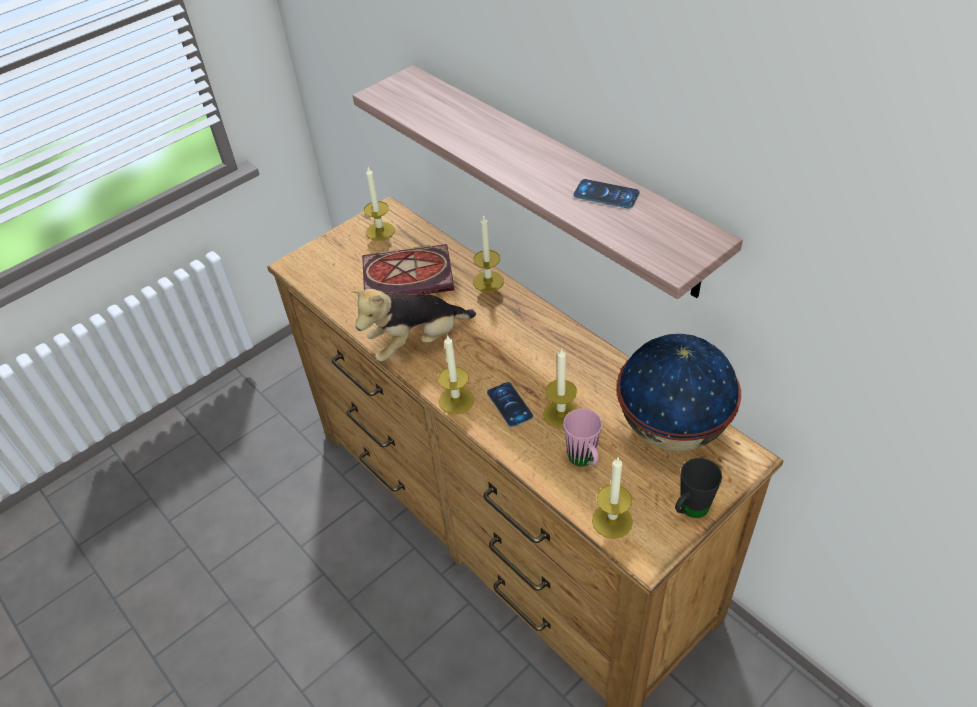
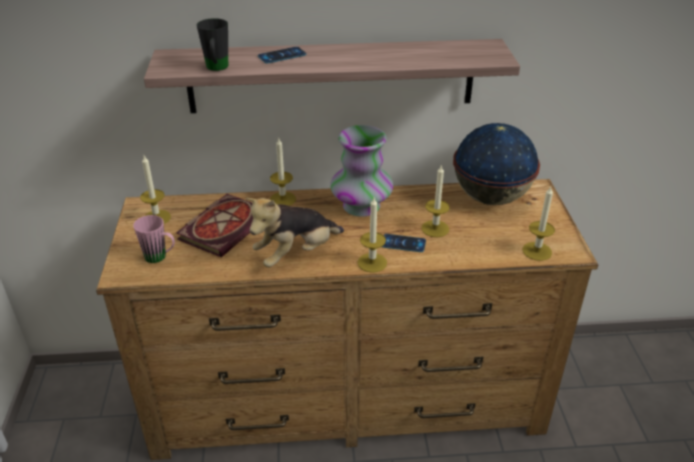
camera: 55 degrees left, 10 degrees down
plush toy [350,289,476,362] -> plush toy turned 45 degrees clockwise [246,198,344,267]
pink mug [563,409,602,466] -> pink mug moved to [133,215,175,263]
phone [573,179,640,209] -> phone moved to [258,47,306,63]
black mug [675,458,722,518] -> black mug moved to [197,18,228,71]
none -> vase [330,125,393,217]

